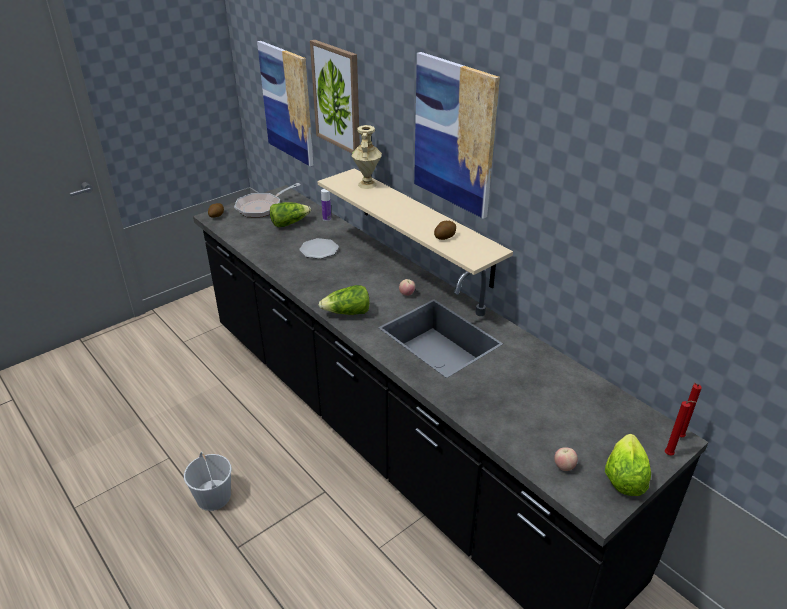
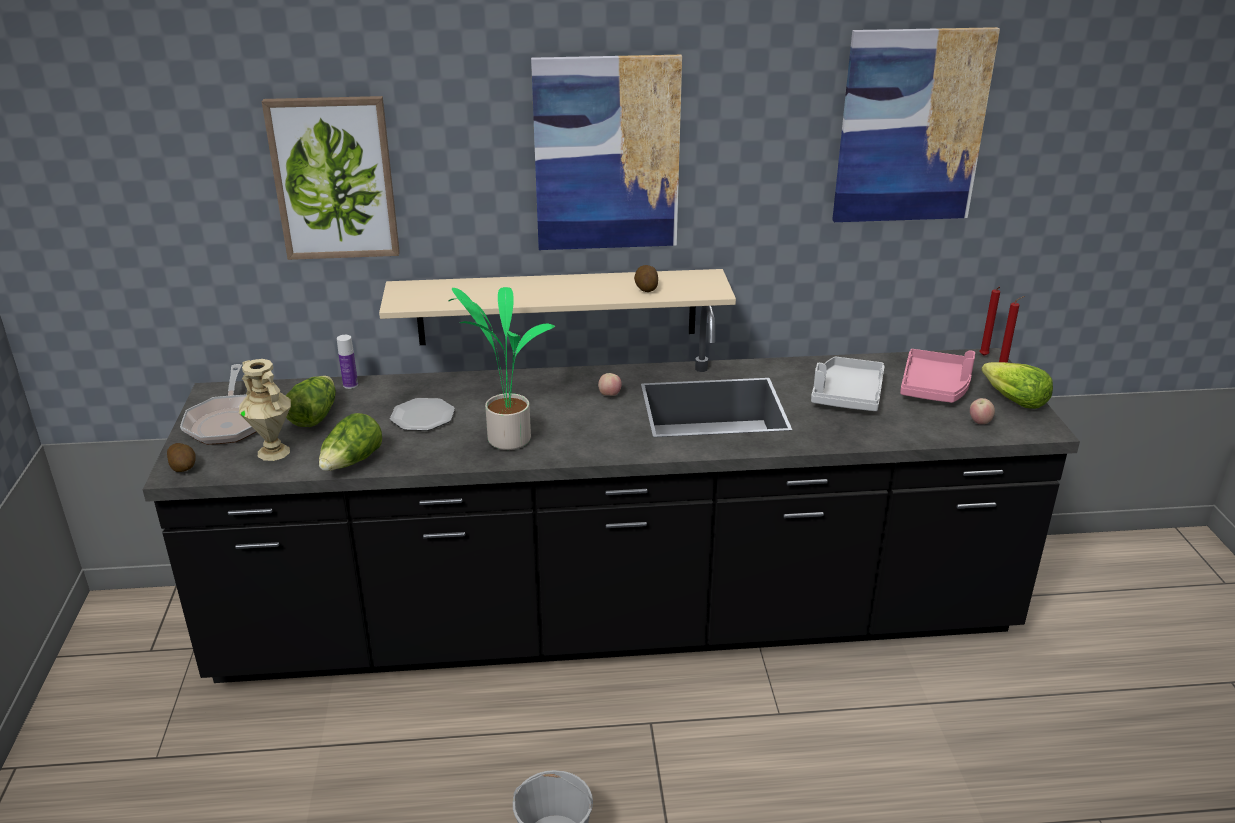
camera: 55 degrees left, 5 degrees down
picture [257,41,313,166] -> picture moved to [832,27,1000,222]
lettuce [319,285,370,315] -> lettuce moved to [319,413,382,471]
beige vase [351,125,382,189] -> beige vase moved to [239,359,291,461]
none -> potted plant [449,287,555,450]
none -> grey tray [811,357,884,411]
none -> pink tray [900,349,975,403]

